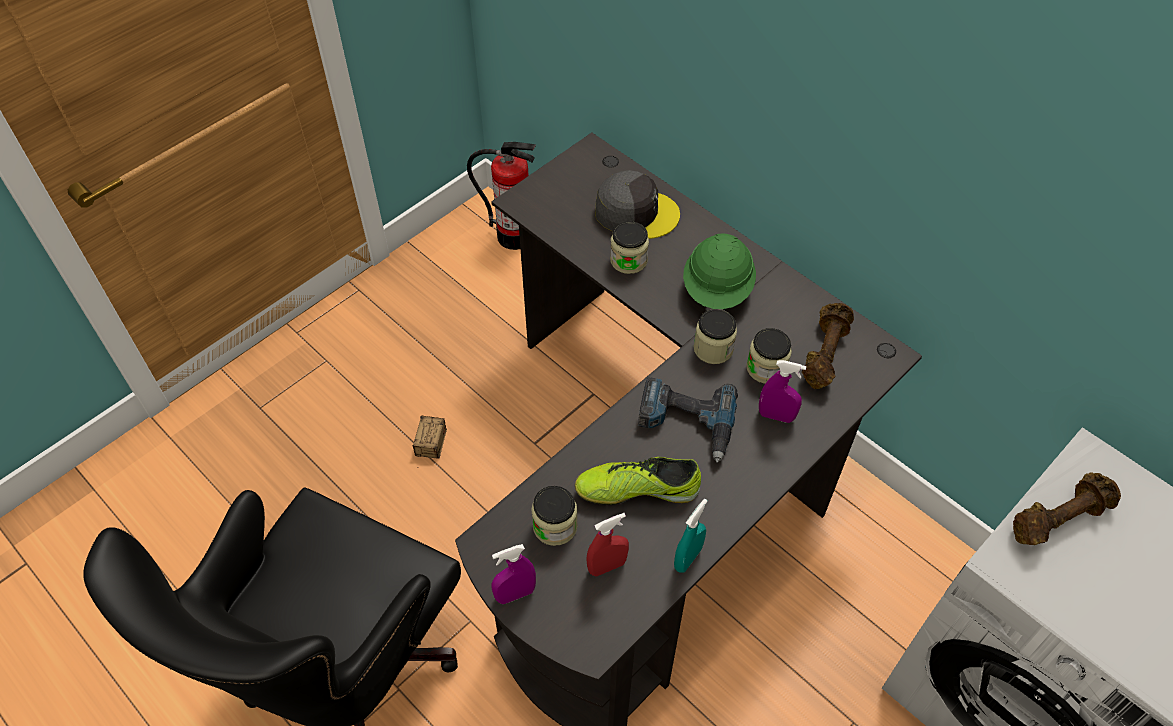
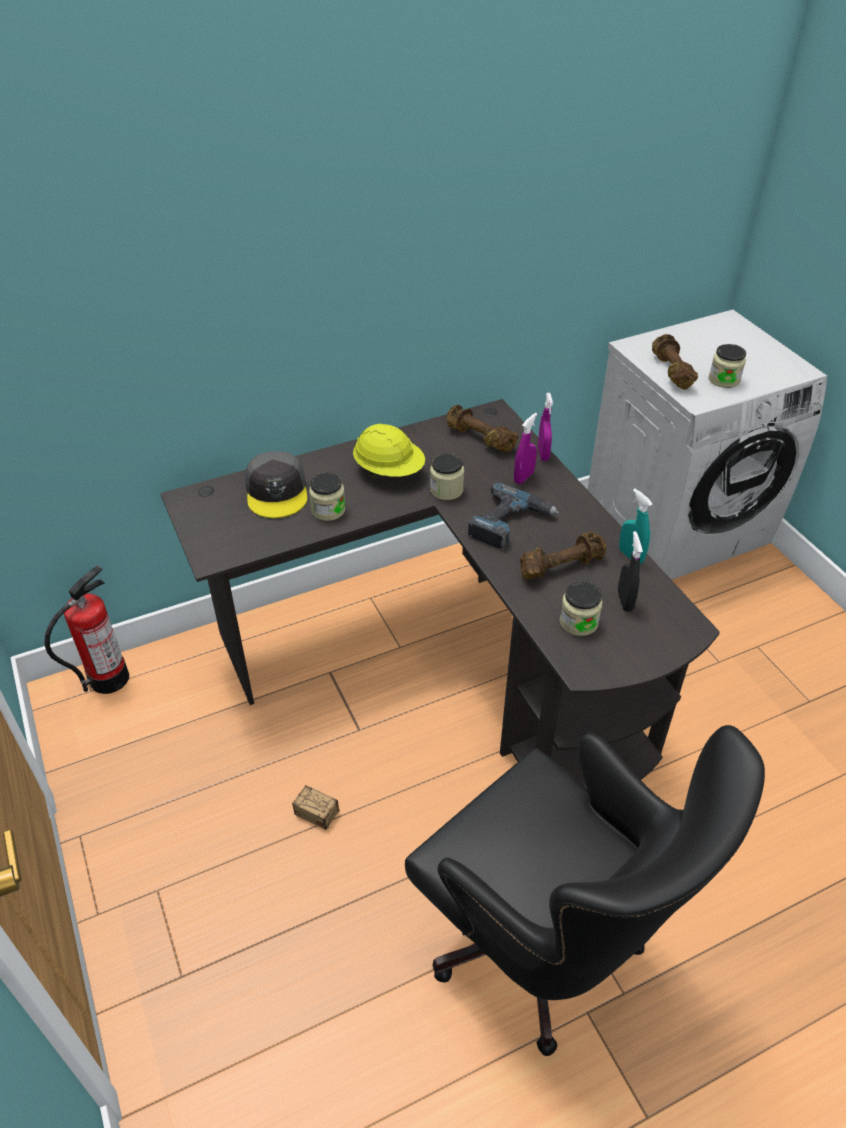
camera: 70 degrees left, 10 degrees down
purple spray bottle [492,544,536,604] -> purple spray bottle moved to [538,393,553,461]
shoe [575,457,701,505] -> brown dumbbell [520,532,606,579]
red spray bottle [586,513,629,577] -> black spray bottle [618,531,643,612]
grey cap [595,170,680,239] -> grey cap turned 135 degrees clockwise [245,451,308,518]
green hard hat [683,233,756,309] -> yellow hard hat [353,423,425,479]
jar [746,328,792,384] -> jar moved to [709,344,746,388]

